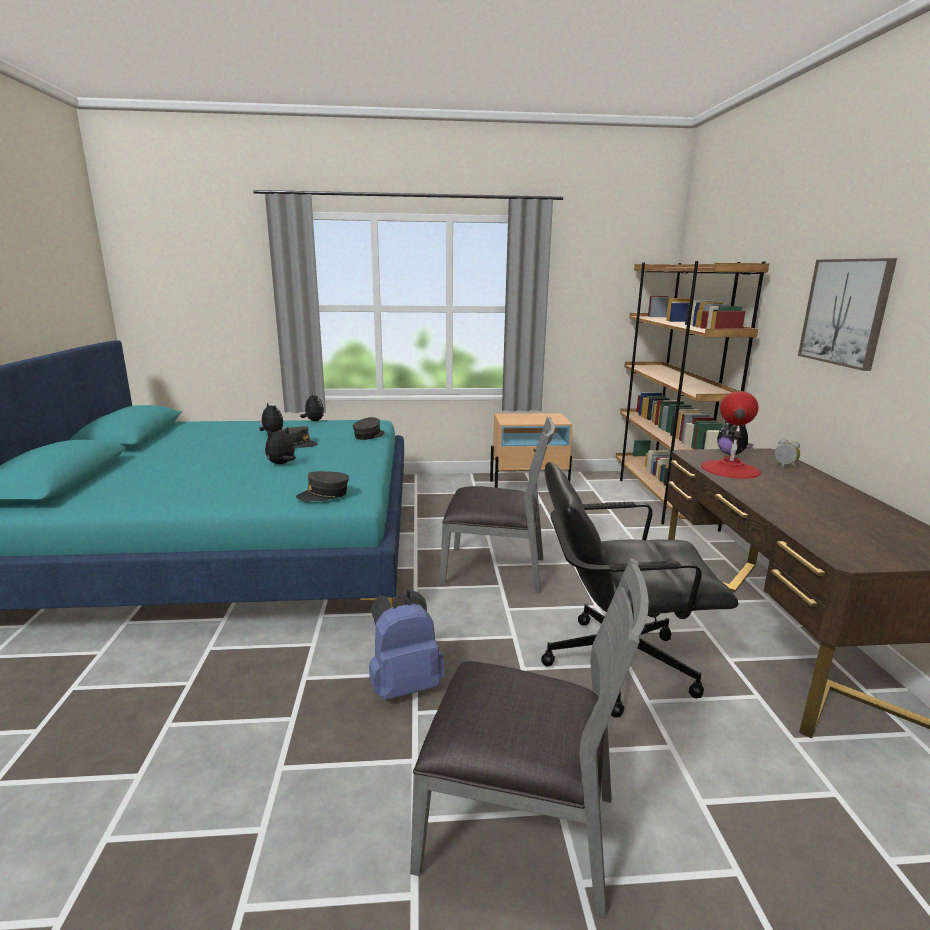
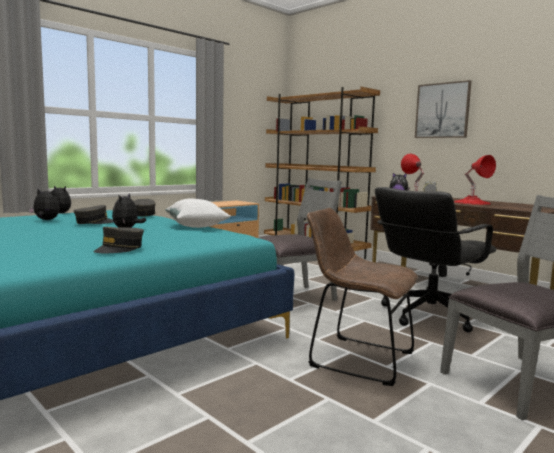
camera: 40 degrees left, 10 degrees down
grey cap [296,471,349,501] -> grey cap moved to [93,227,144,253]
blue backpack [369,590,444,700] -> brown chair [307,208,418,386]
none -> white pillow [165,198,231,228]
none -> red table lamp [454,155,496,205]

